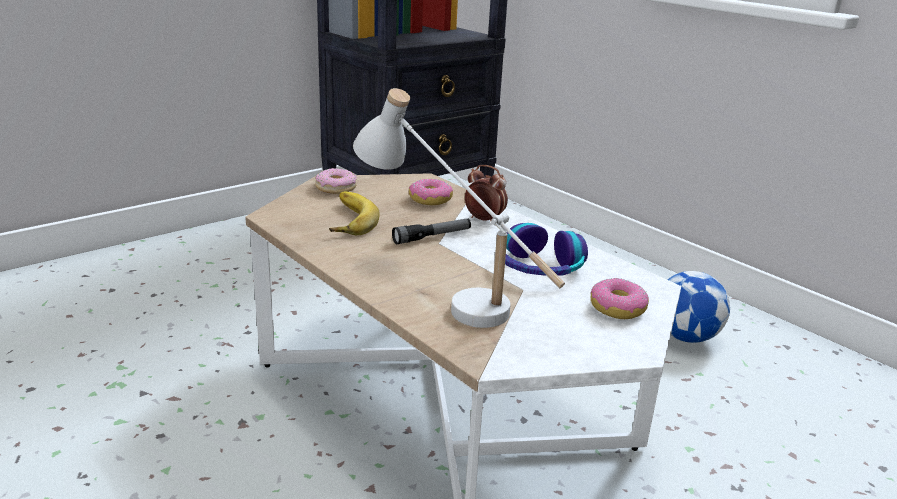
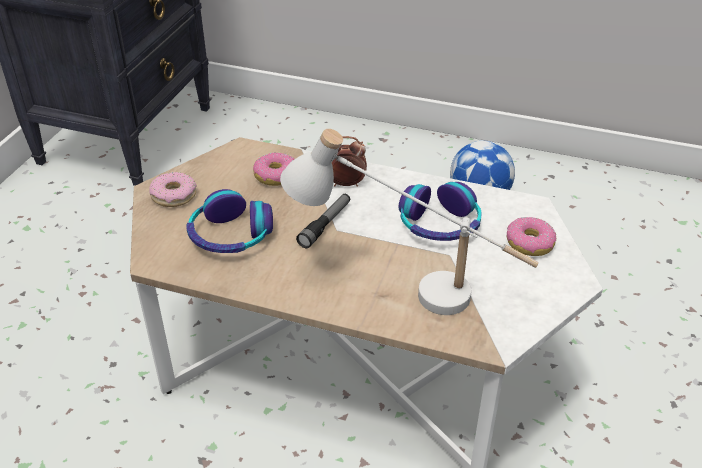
camera: 30 degrees left, 15 degrees up
banana [329,191,380,235] -> headphones [186,189,273,253]

